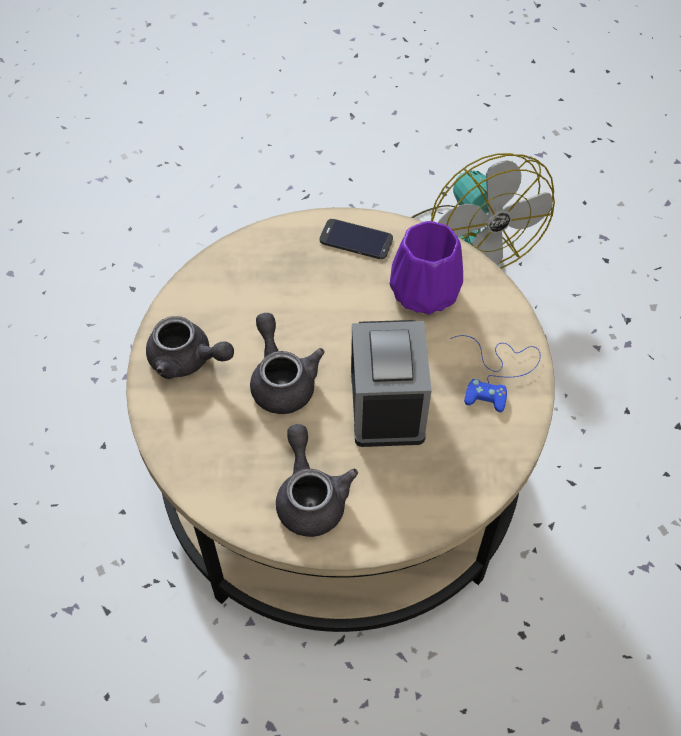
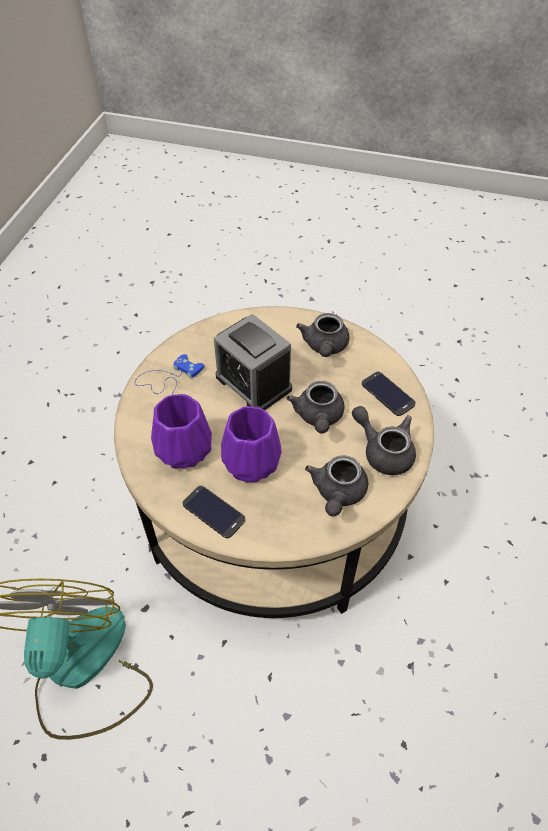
camera: 160 degrees left, 5 degrees down
alarm clock [351,320,432,447] -> alarm clock turned 60 degrees counterclockwise [214,314,292,410]
none -> purple vase [221,406,281,482]
none -> grey teapot [305,455,368,516]
none -> phone [362,372,416,416]

